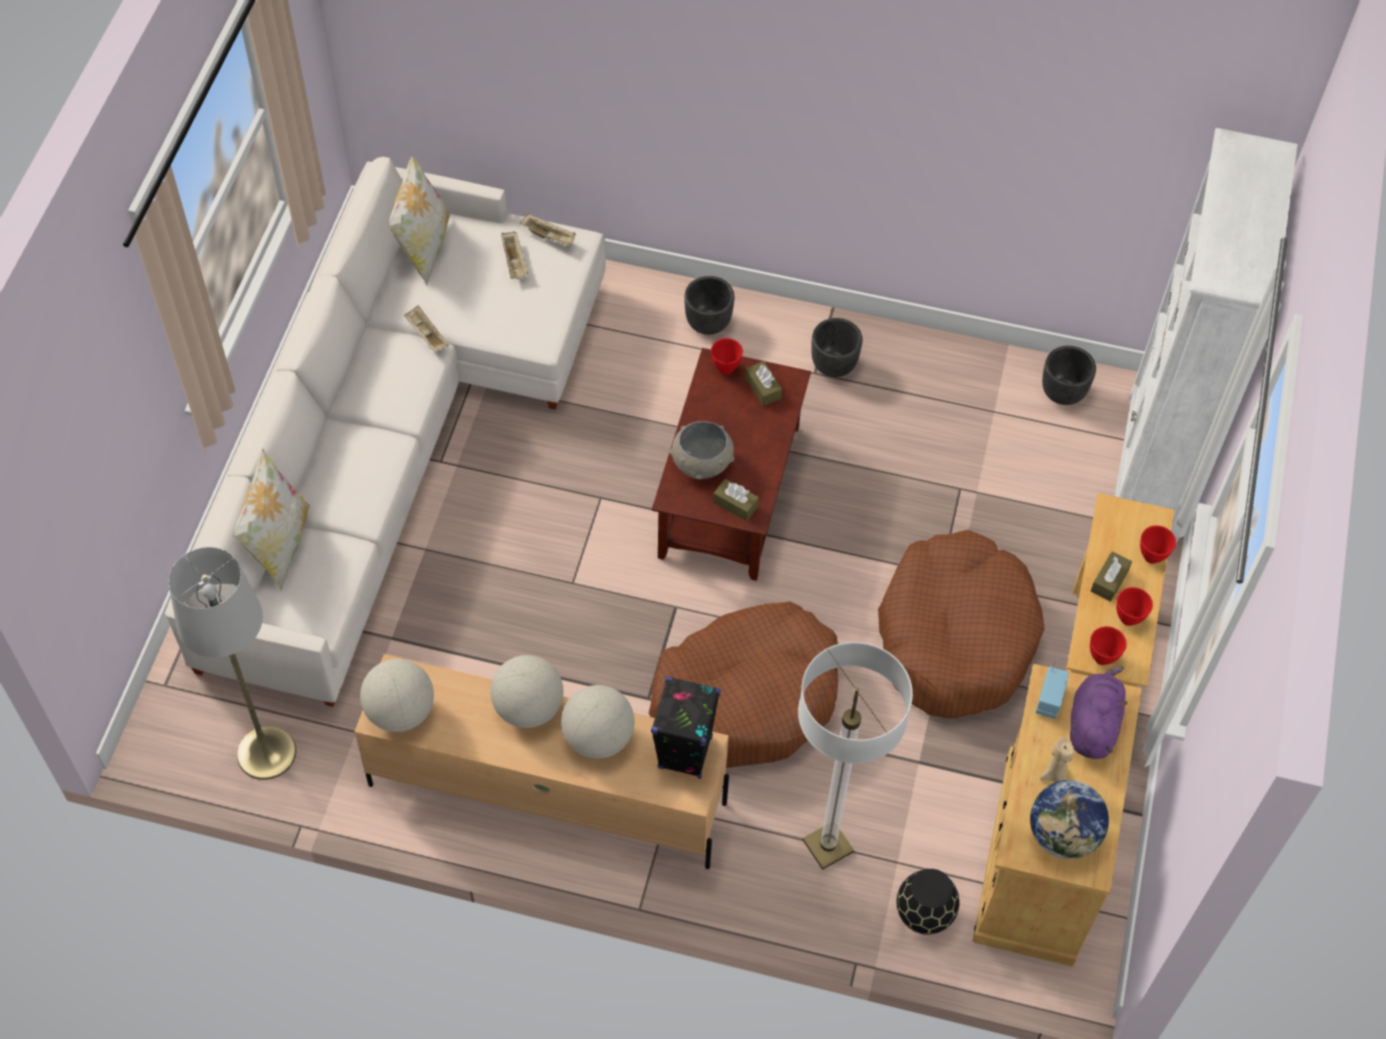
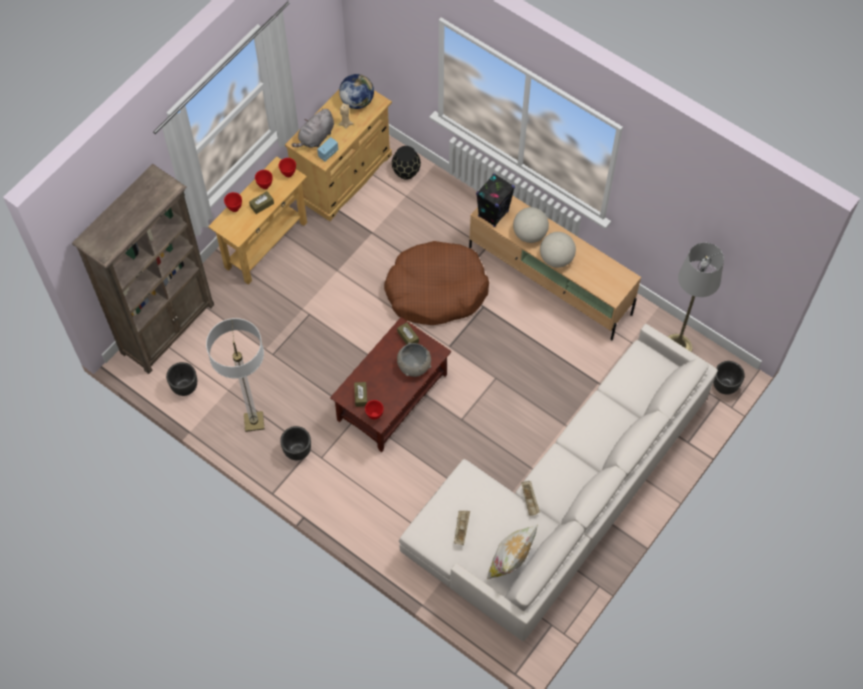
camera: 155 degrees left, 5 degrees up
pillow [233,449,310,591] -> none
globe [360,659,434,732] -> none
beige tray [520,214,576,247] -> none
black planter [684,276,735,335] -> black planter moved to [713,361,745,395]
floor lamp [798,642,913,870] -> floor lamp moved to [206,318,264,432]
brown dog bed [878,530,1045,719] -> none
purple plush toy [1070,666,1128,759] -> grey plush toy [291,108,334,148]
white bookcase [1115,128,1298,544] -> brown bookcase [72,164,214,374]

